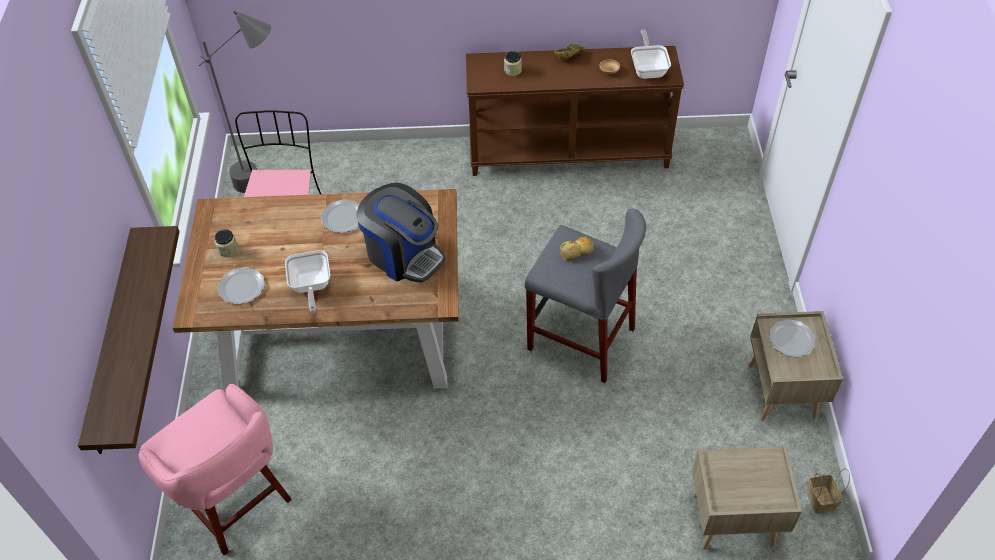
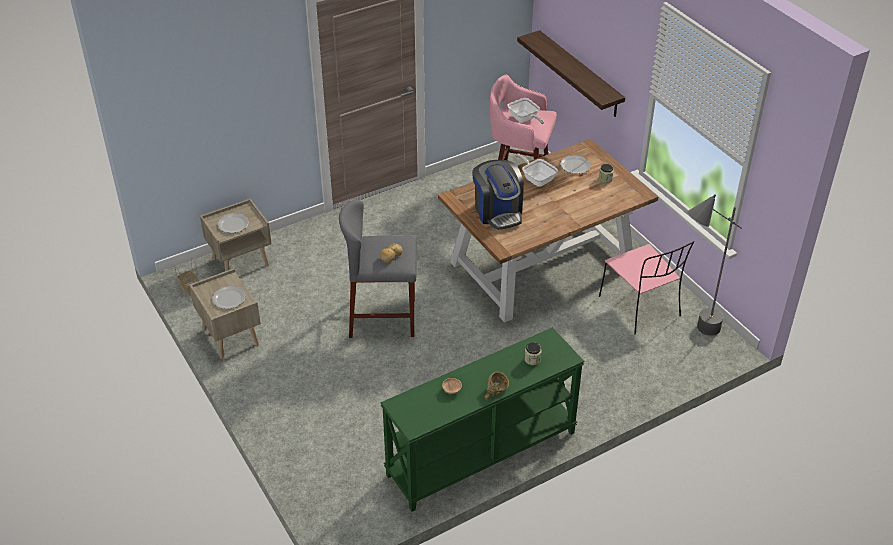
camera: 150 degrees right, 10 degrees down
plate [321,199,360,233] -> plate moved to [217,213,249,233]
coffee machine [356,183,446,283] -> coffee machine turned 120 degrees counterclockwise [472,160,524,230]
brown console table [466,46,684,176] -> green console table [381,327,585,512]
frying pan [631,29,671,79] -> frying pan moved to [507,98,544,124]

